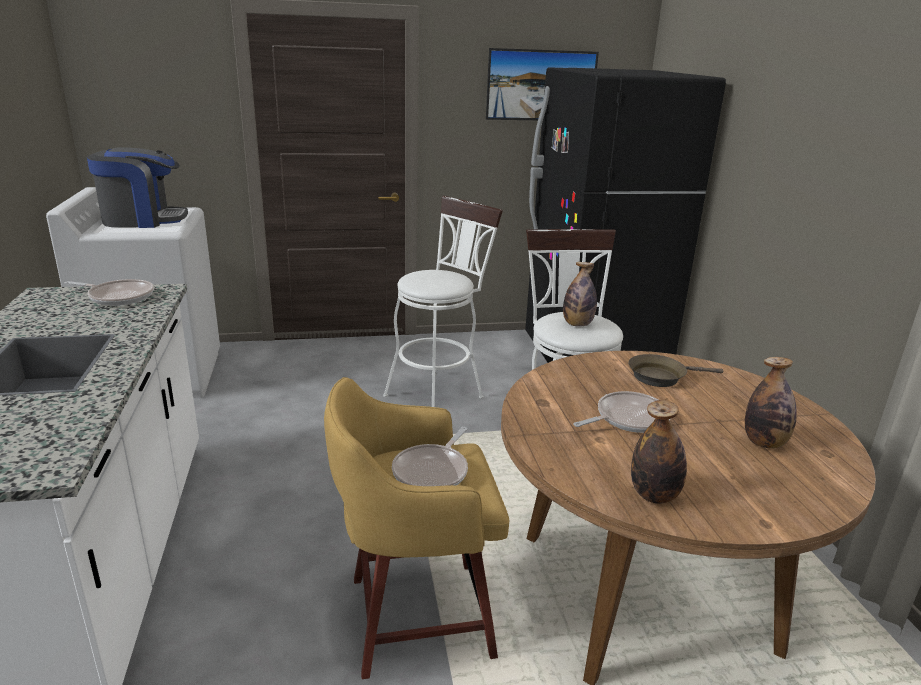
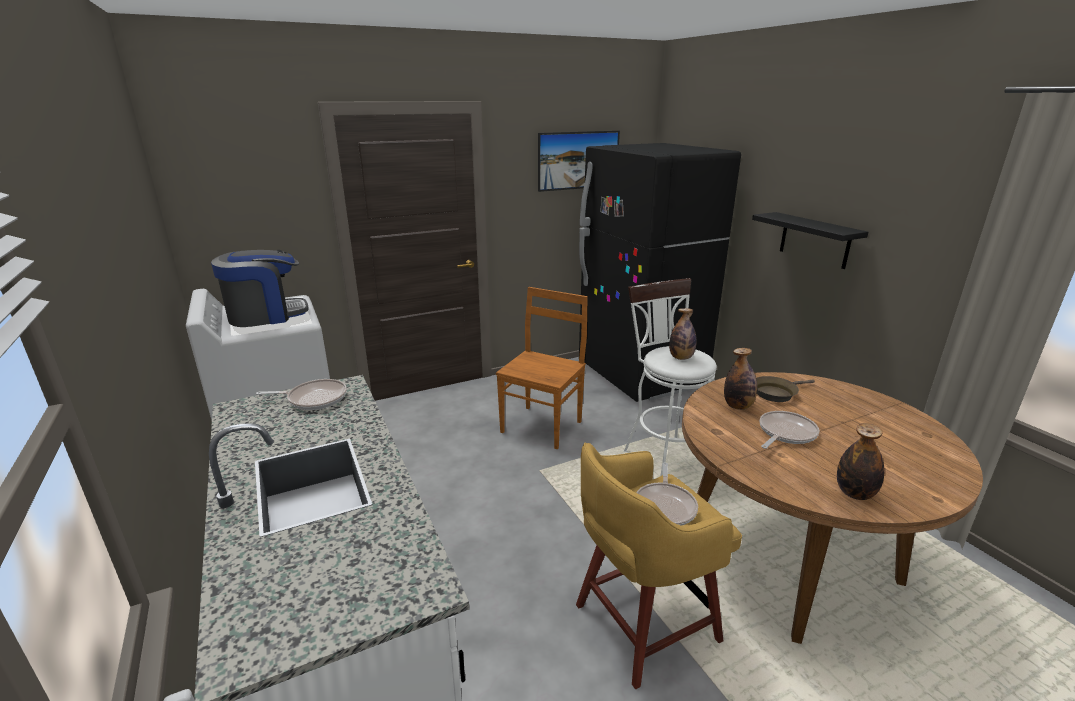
camera: 15 degrees left, 0 degrees up
white stool [383,196,503,407] -> brown chair [496,287,588,449]
bottle [745,357,797,449] -> bottle moved to [724,348,757,410]
none -> black shelf [752,212,869,269]

